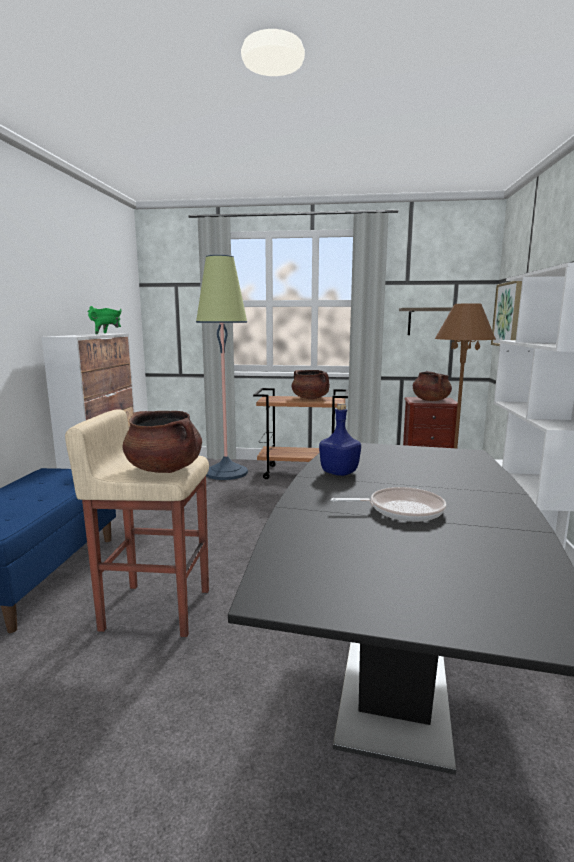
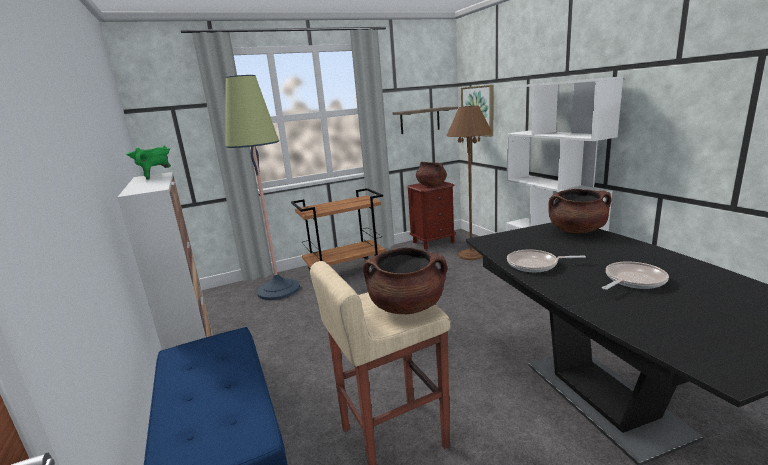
camera: 30 degrees left, 5 degrees up
brown cooking pot [292,370,330,399] -> brown cooking pot moved to [548,189,612,233]
blue bottle [319,403,361,476] -> frying pan [507,250,586,272]

